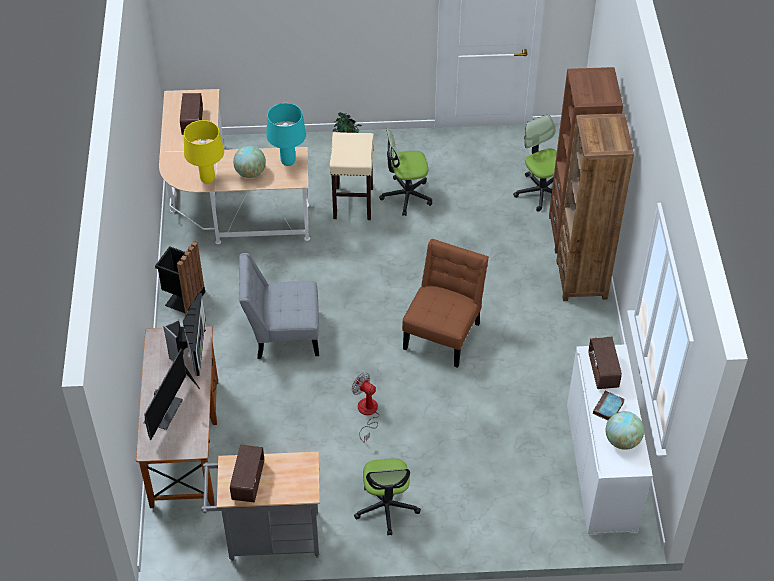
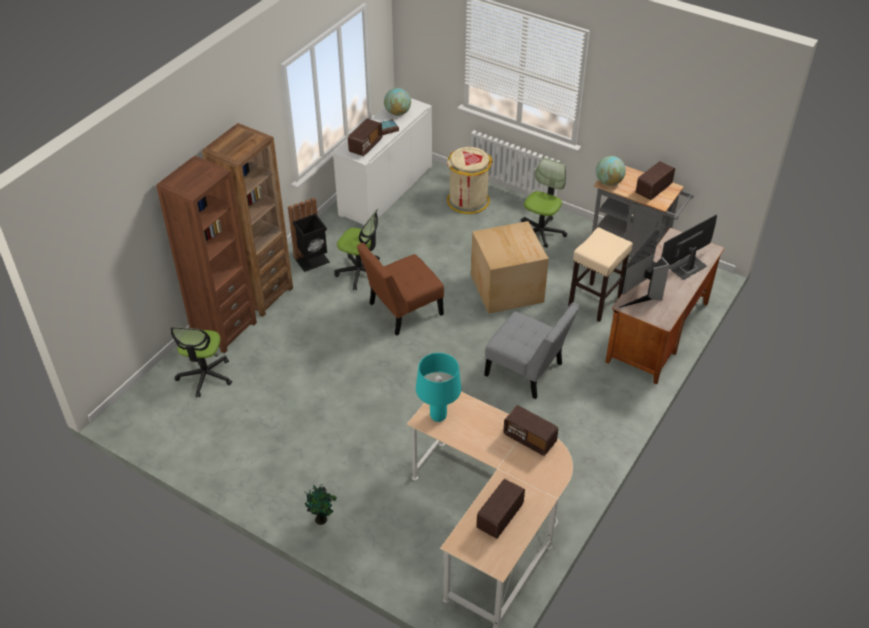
camera: 145 degrees left, 5 degrees down
black trash can [155,241,205,314] -> black trash can moved to [288,198,330,272]
yellow table lamp [184,120,224,184] -> radio [503,405,558,456]
globe [233,146,266,178] -> globe moved to [596,156,626,186]
beige stool [330,132,374,220] -> beige stool moved to [568,227,633,322]
fan [352,372,380,442] -> cardboard box [471,221,549,314]
office chair [379,128,432,216] -> office chair moved to [334,208,380,290]
none -> beige trash can [447,147,493,214]

